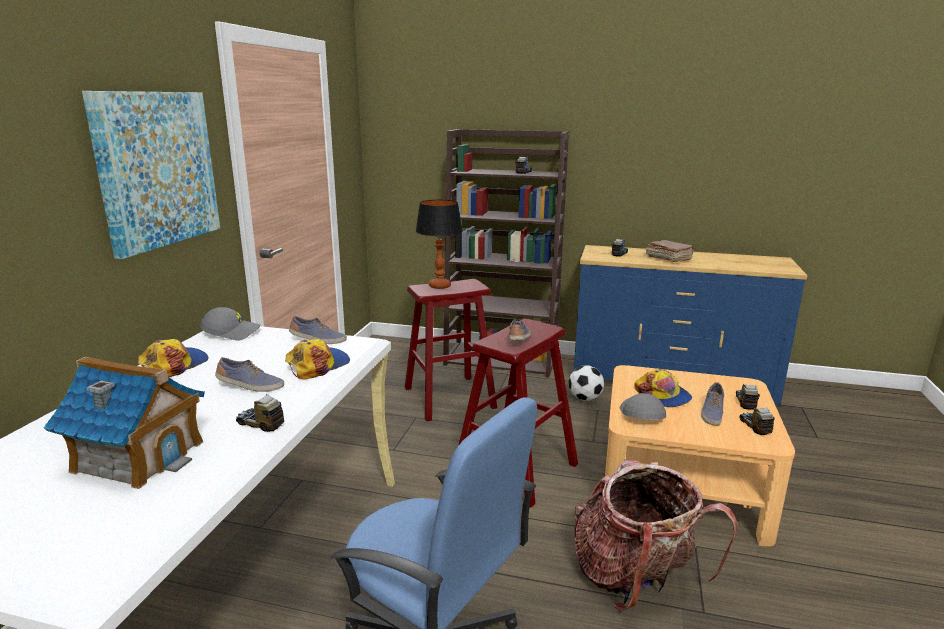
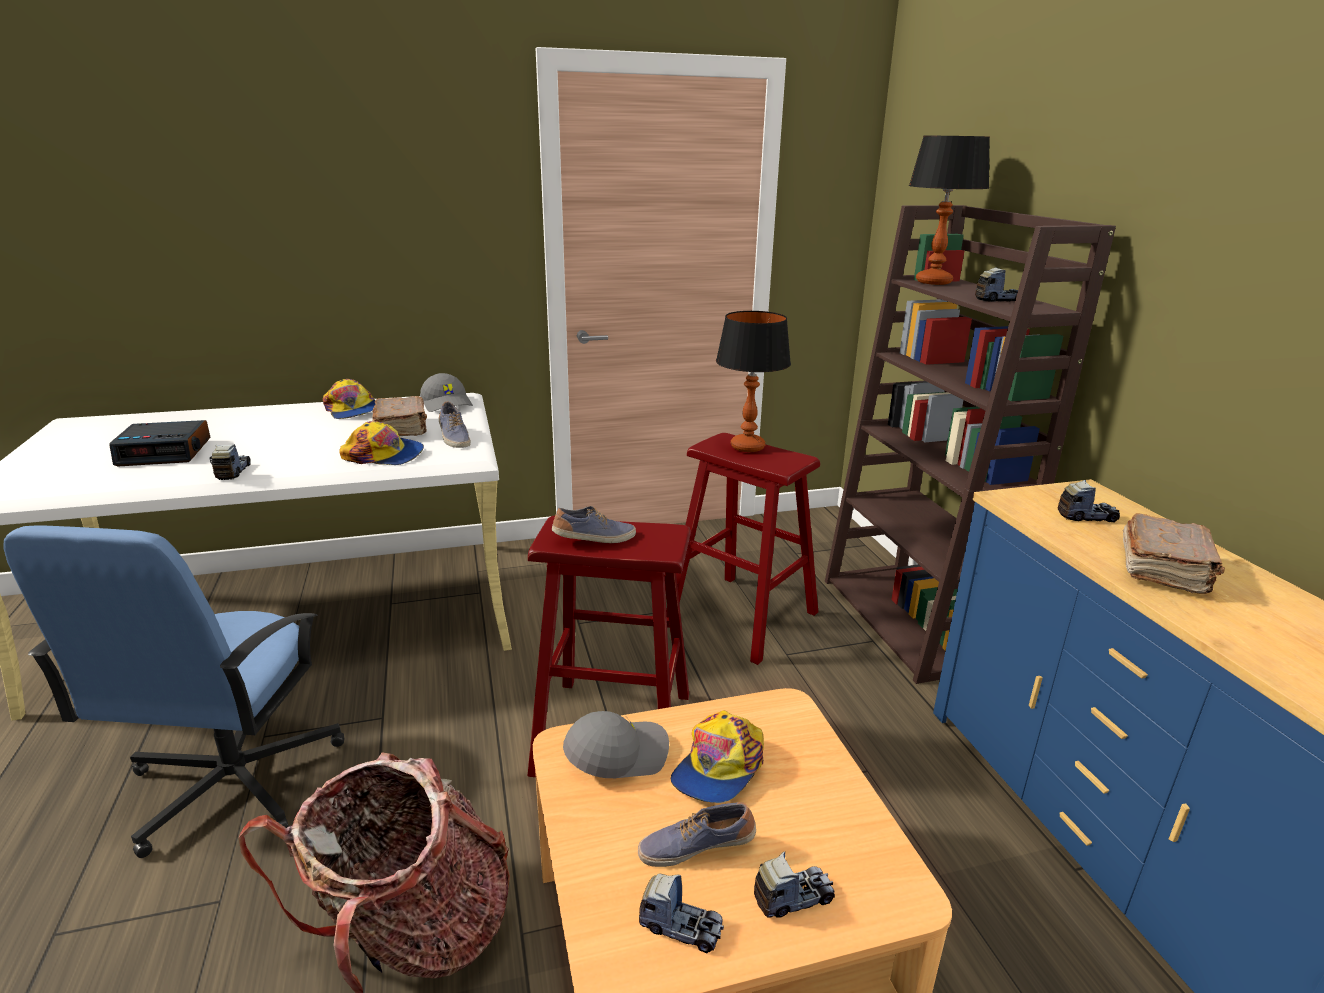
camera: 60 degrees right, 5 degrees up
toy house [44,357,205,489] -> alarm clock [109,420,211,466]
picture [82,91,220,259] -> none
cap [138,339,209,377] -> cap turned 60 degrees clockwise [323,379,375,419]
shoe [215,357,284,392] -> none
football [568,366,604,401] -> none
toy truck [739,407,775,435] -> toy truck turned 60 degrees clockwise [639,874,724,954]
none -> brown book [372,396,427,436]
none -> table lamp [909,136,990,285]

